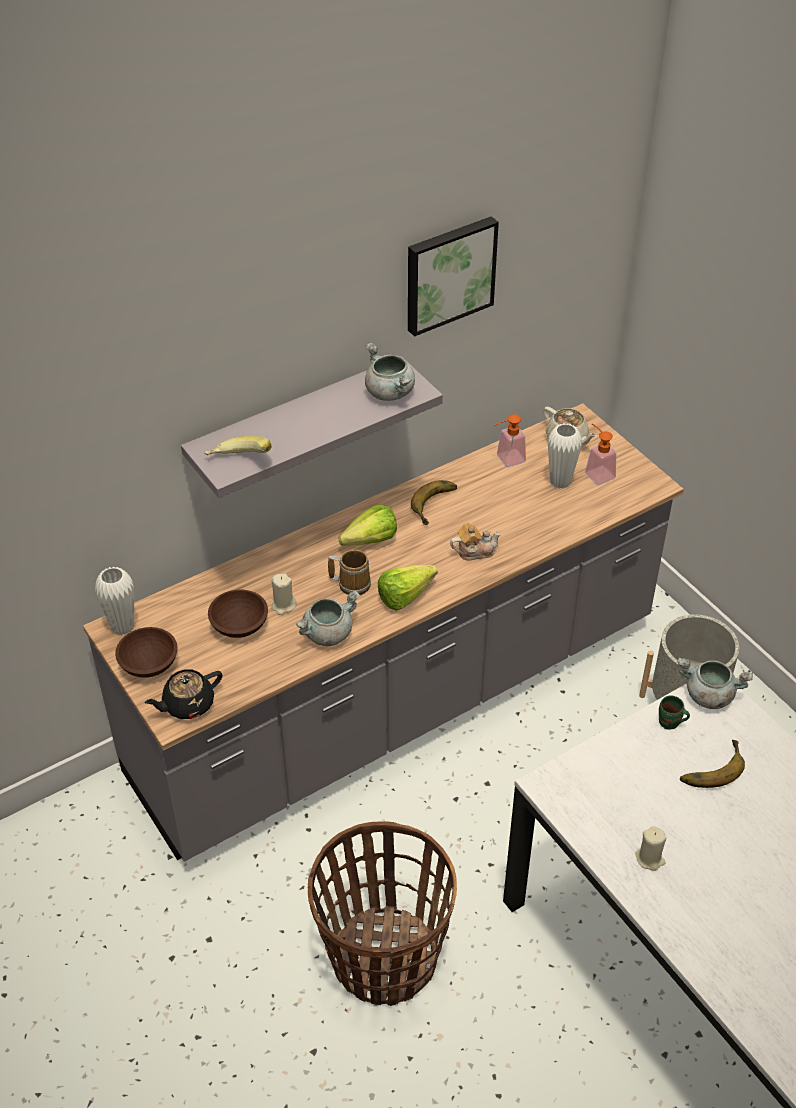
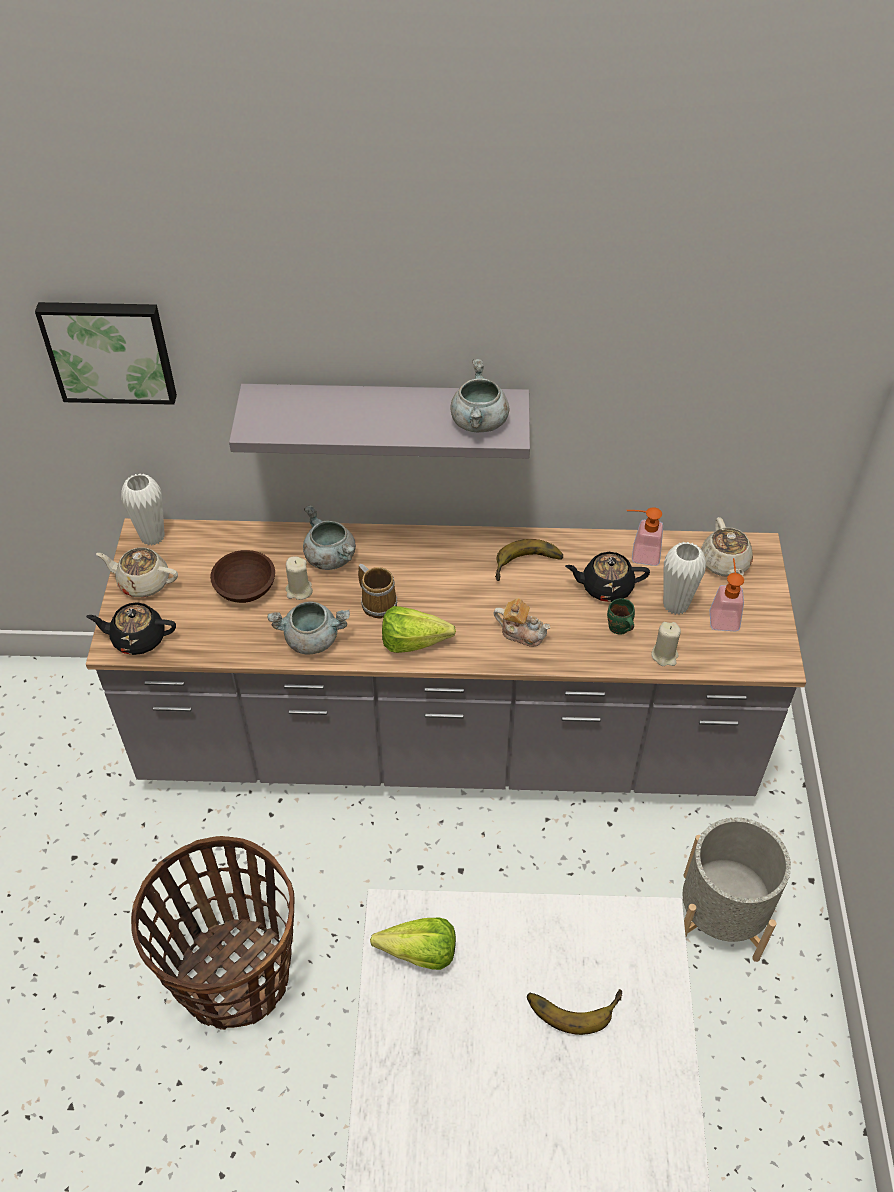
camera: 35 degrees right, 5 degrees up
brown bowl [115,627,178,678] -> beige teapot [96,547,178,597]
banana [204,436,271,455] -> none
lettuce [339,504,397,546] -> lettuce moved to [370,918,456,970]
picture [408,216,499,337] -> picture moved to [35,302,177,405]
beige candle [635,826,666,871] -> beige candle moved to [651,622,681,666]
green mug [659,695,690,730] -> green mug moved to [607,598,635,634]
grey cooking pot [678,658,753,709] -> grey cooking pot moved to [303,505,356,570]
none -> black teapot [565,552,650,602]

